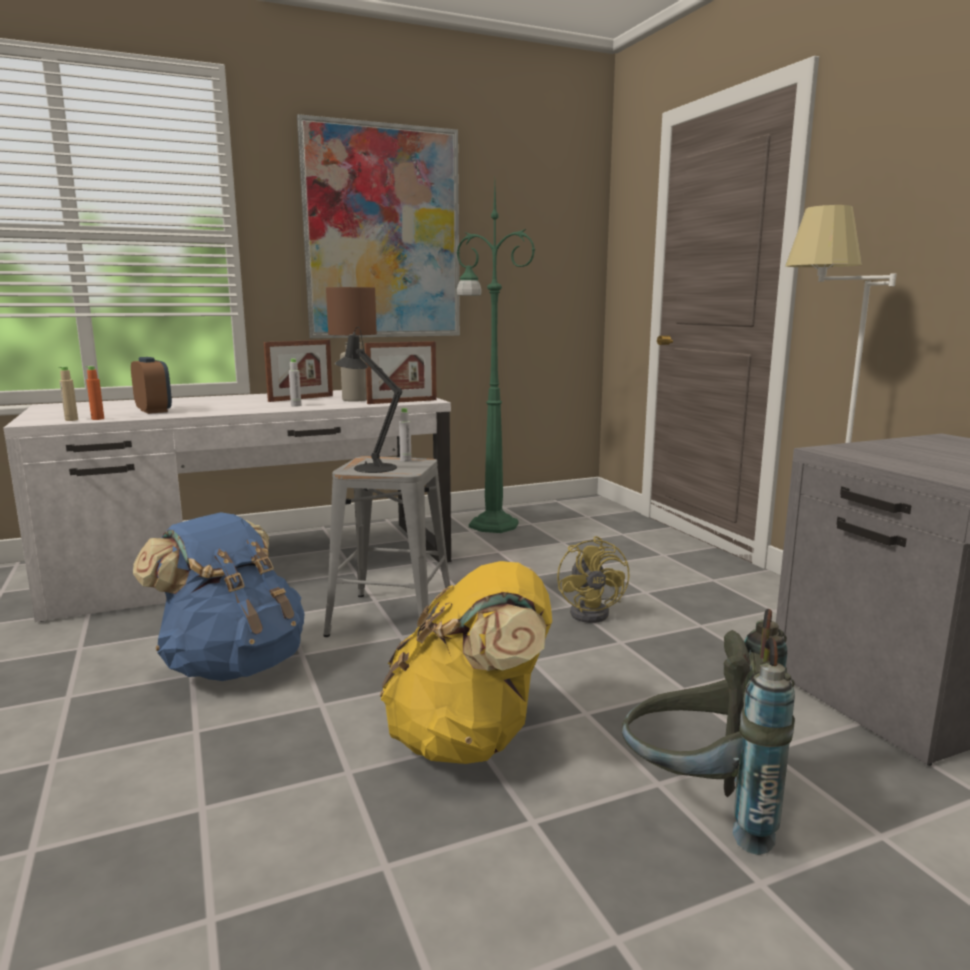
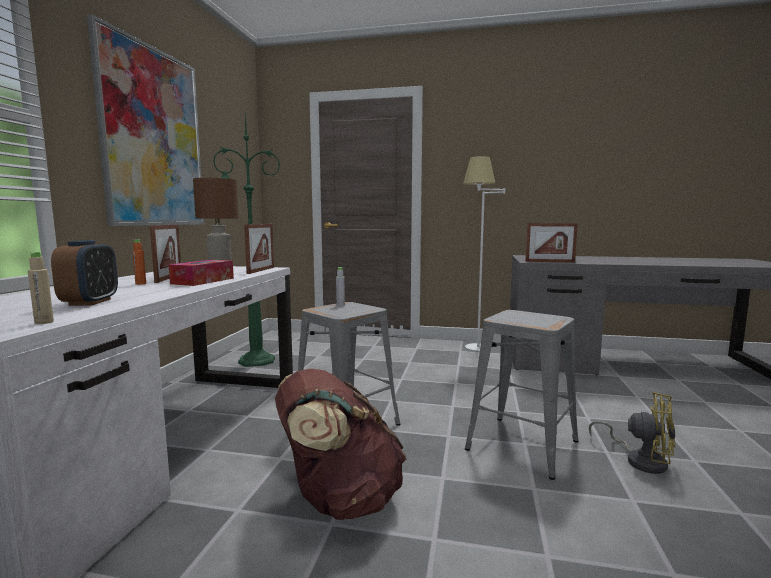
camera: 55 degrees left, 5 degrees down
orange bottle [86,366,104,420] -> orange bottle moved to [132,239,146,285]
alarm clock [131,357,172,414] -> alarm clock turned 90 degrees clockwise [51,240,118,306]
blue backpack [133,512,305,681] -> brown backpack [275,369,406,520]
grey bottle [289,358,301,407] -> tissue box [168,260,234,286]
black table lamp [335,327,402,473] -> none
yellow backpack [380,561,552,764] -> grey stool [465,310,579,480]
yellow fan [557,536,630,623] -> yellow fan moved to [589,392,676,474]
grey backpack [622,609,795,855] -> none
none -> picture frame [525,223,578,263]

